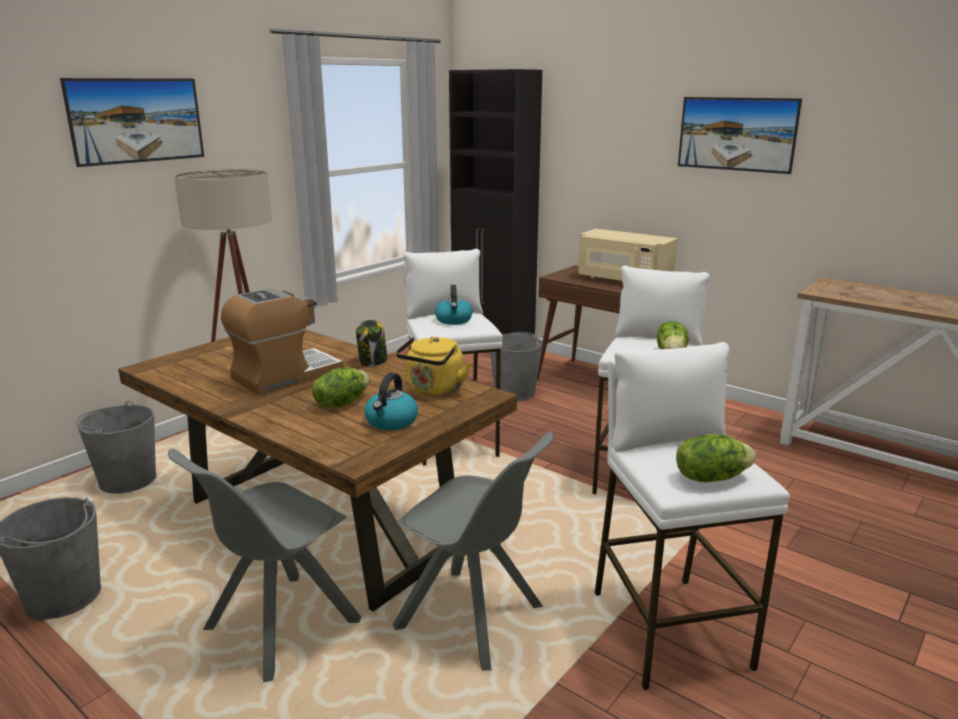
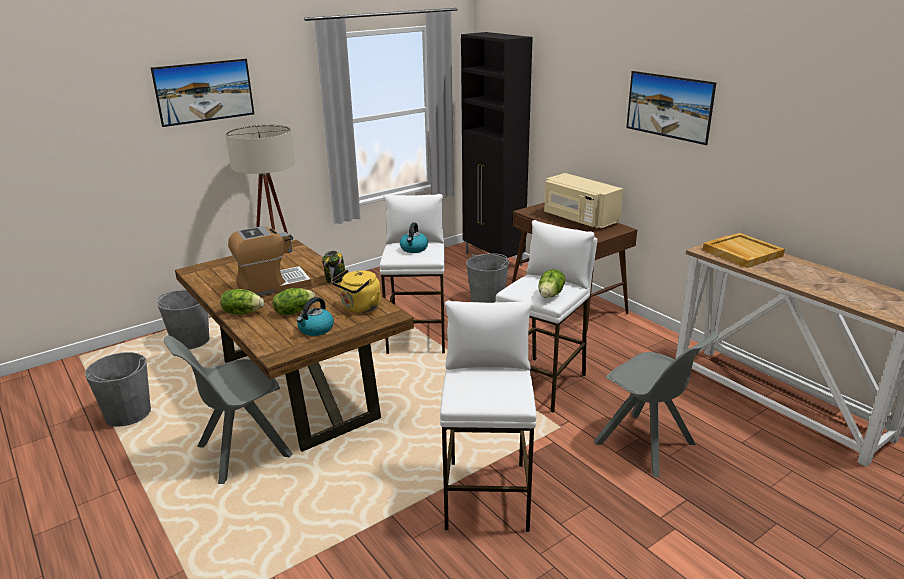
camera: 15 degrees right, 5 degrees up
grey chair [392,432,554,671] -> grey chair moved to [594,331,718,477]
lettuce [676,434,756,483] -> lettuce moved to [220,289,264,314]
none -> beige tray [703,233,785,268]

